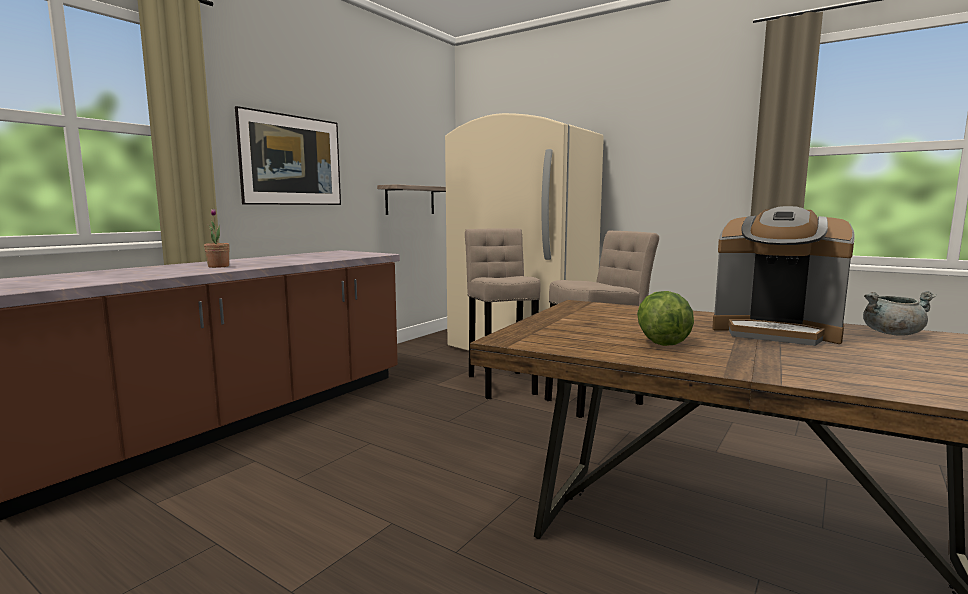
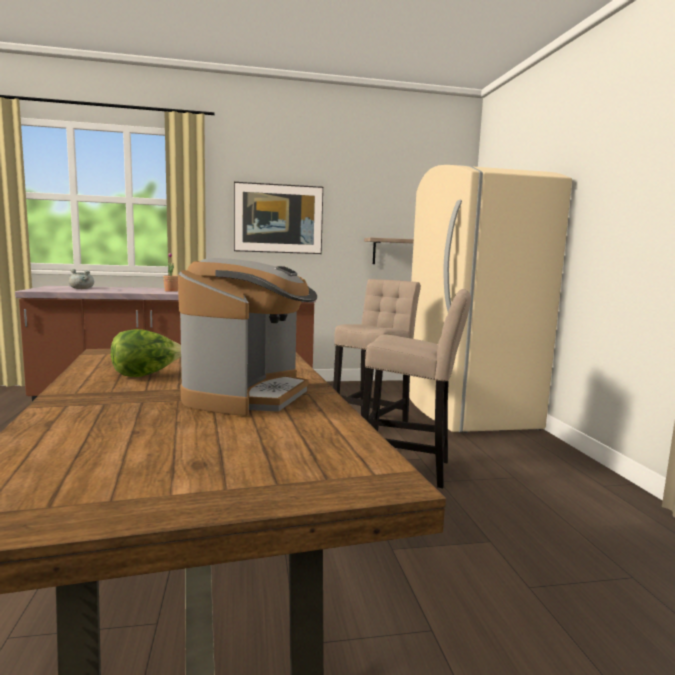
camera: 45 degrees right, 0 degrees up
coffee machine [712,206,855,346] -> coffee machine turned 150 degrees counterclockwise [178,258,317,416]
grey cooking pot [863,291,937,336] -> grey cooking pot moved to [69,269,94,289]

